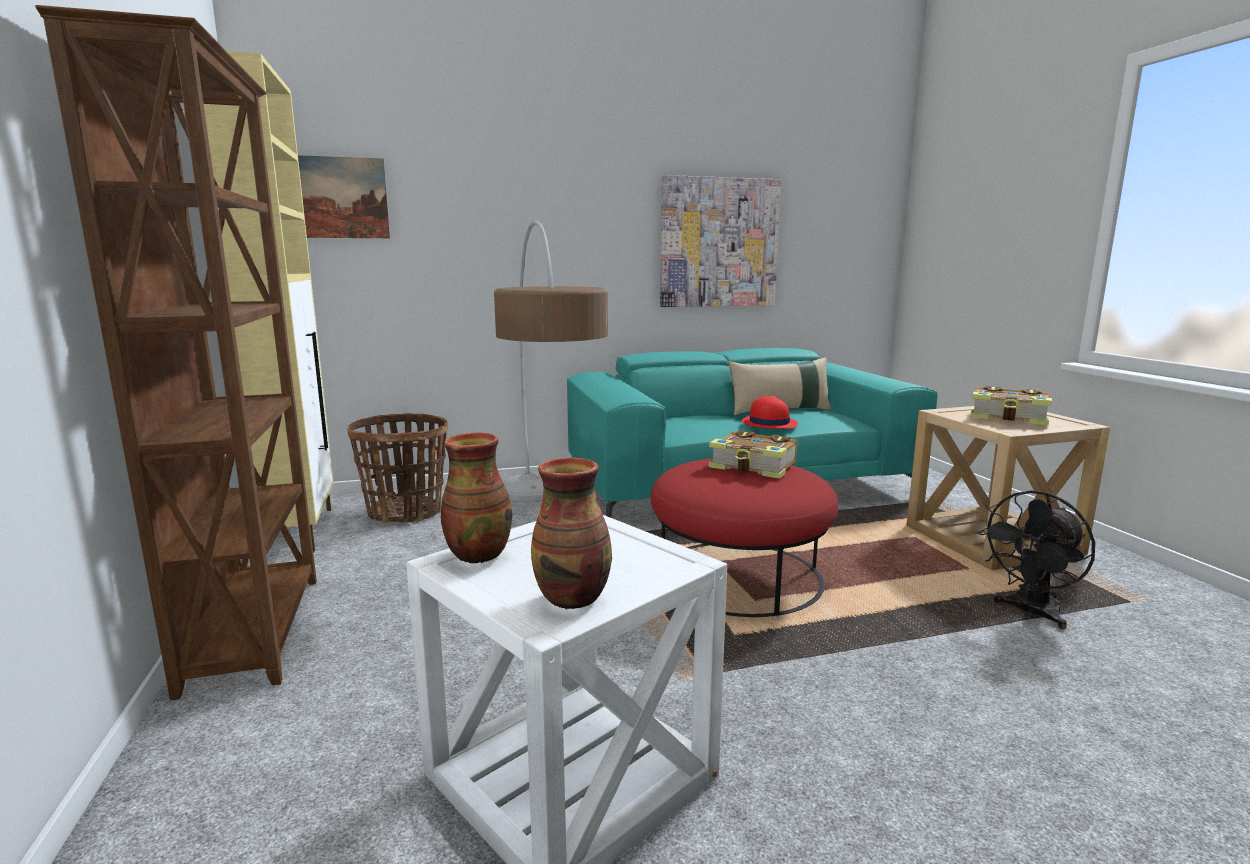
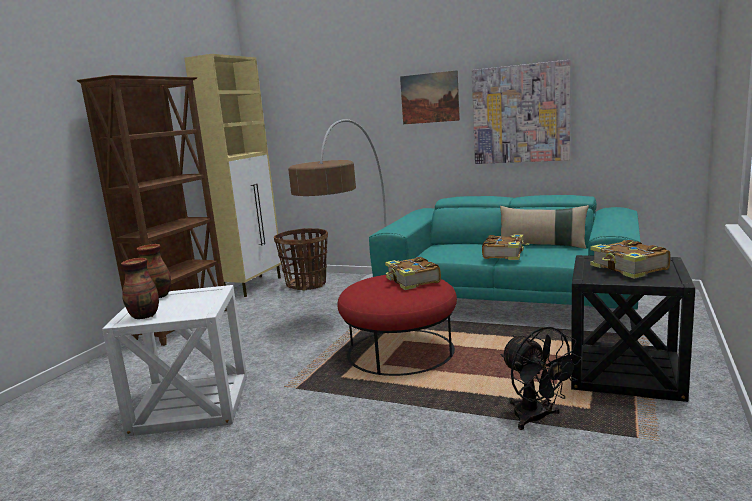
camera: 40 degrees right, 0 degrees up
picture [298,155,390,238] -> picture moved to [400,70,460,124]
red hat [742,396,798,429] -> book [482,235,530,260]
beige side table [907,406,1110,570] -> black side table [571,255,695,402]
black fan [978,490,1095,629] -> black fan turned 120 degrees counterclockwise [500,327,582,430]

